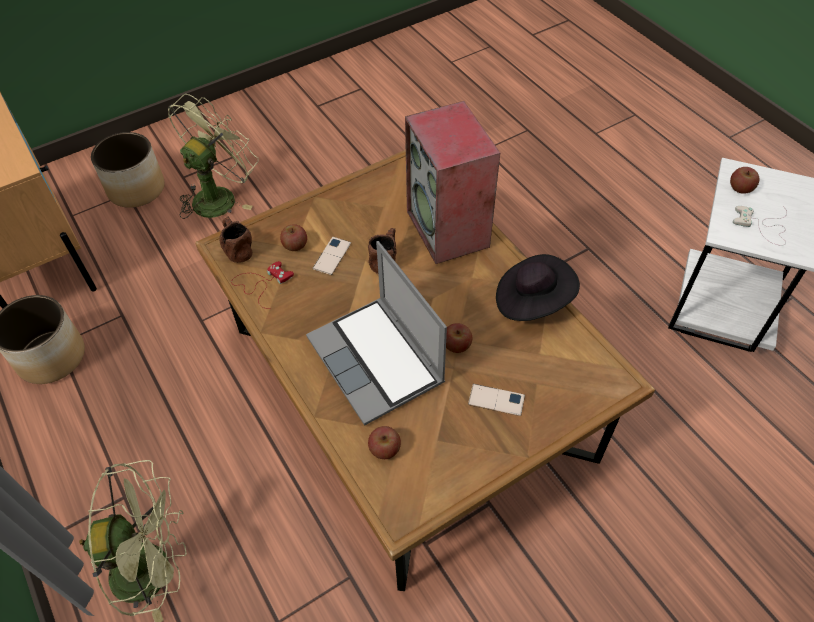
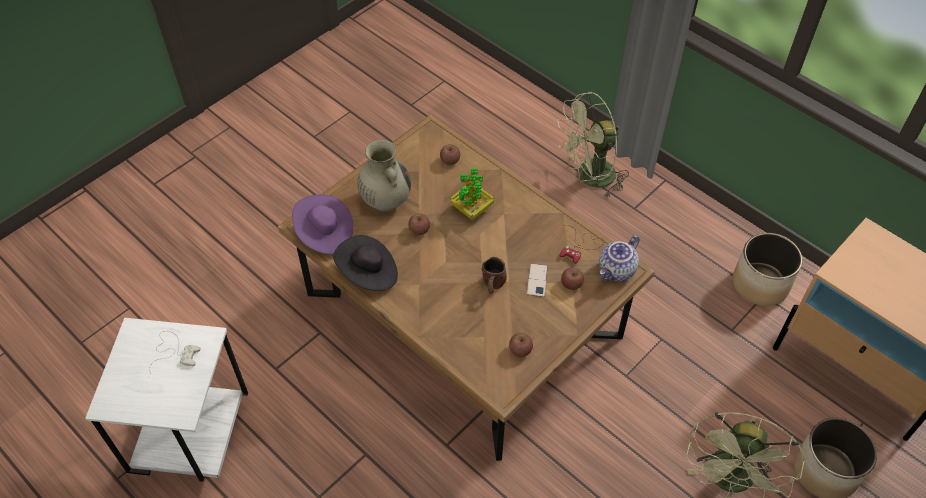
camera: 165 degrees right, 0 degrees up
brown mug [219,217,252,263] -> teapot [599,235,639,281]
laptop [306,241,447,426] -> potted plant [451,168,494,220]
speaker [405,101,500,264] -> none
phone [468,384,525,416] -> beige vase [357,140,411,212]
apple [730,167,759,194] -> apple moved to [509,333,533,357]
none -> purple hat [292,194,353,254]

